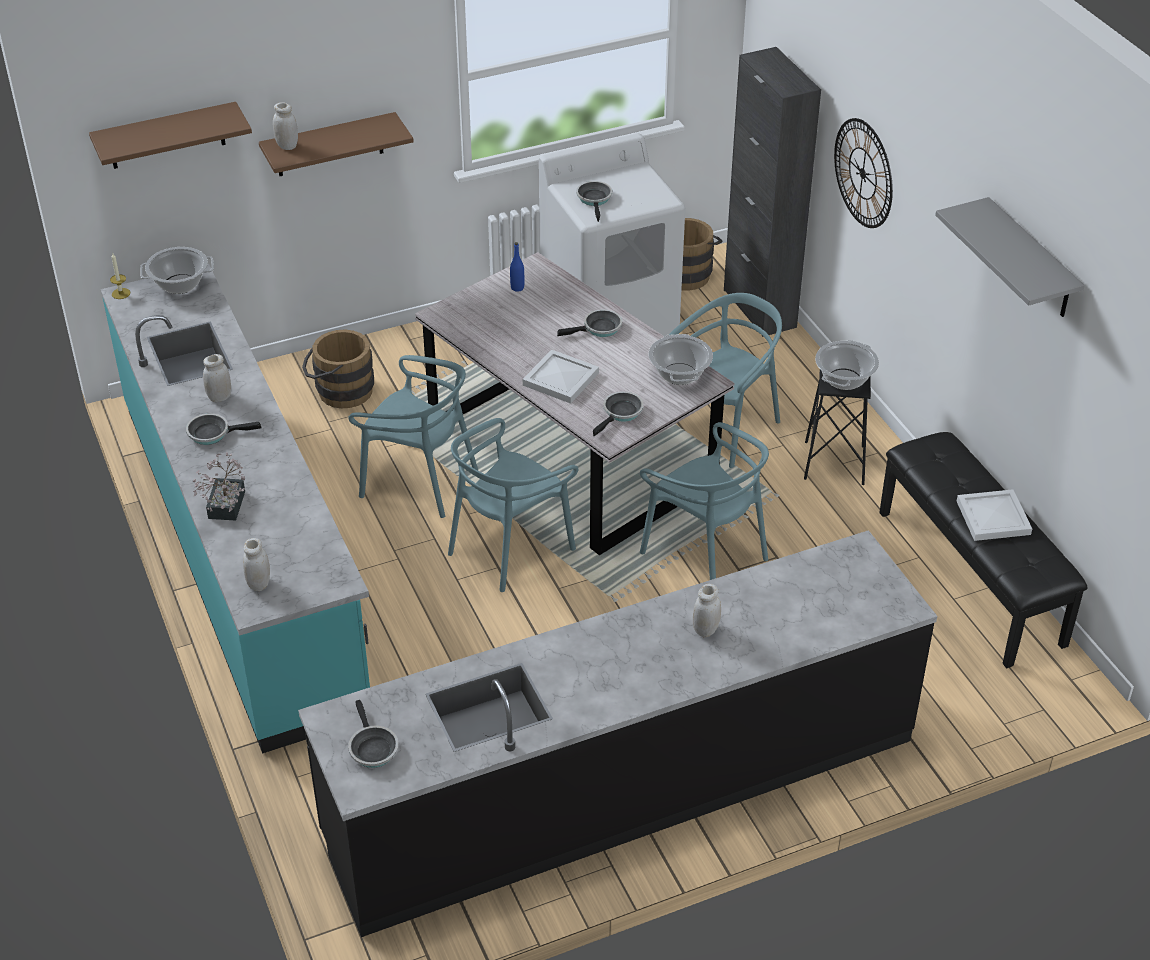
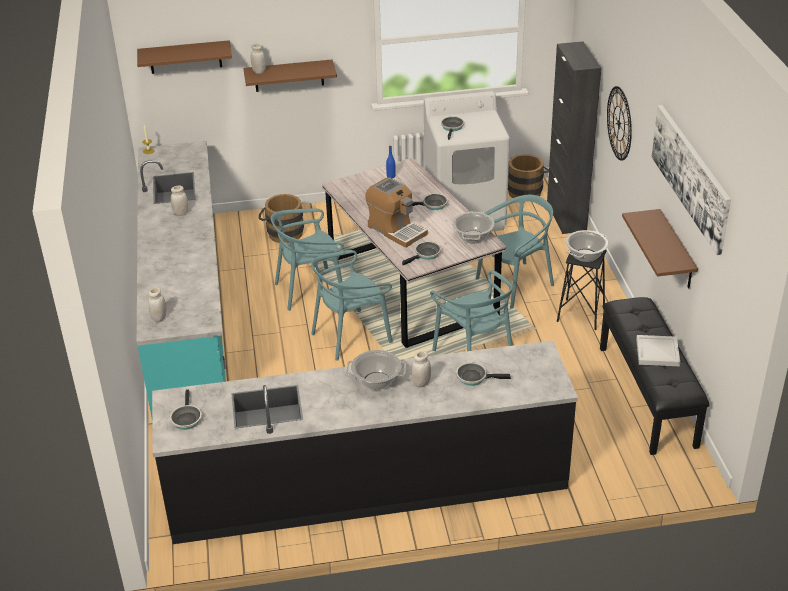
camera: 15 degrees right, 5 degrees down
cooking pot [140,247,214,294] -> cooking pot moved to [346,350,406,390]
frying pan [186,414,262,445] -> frying pan moved to [456,362,511,386]
potted plant [193,452,245,521] -> none
turquoise chair [348,355,478,518] -> turquoise chair turned 120 degrees clockwise [271,209,344,311]
white tray [523,349,599,404] -> coffee machine [365,177,428,248]
grey shelf [935,197,1085,317] -> picture [651,105,731,255]
none -> brown shelf [622,209,698,289]

